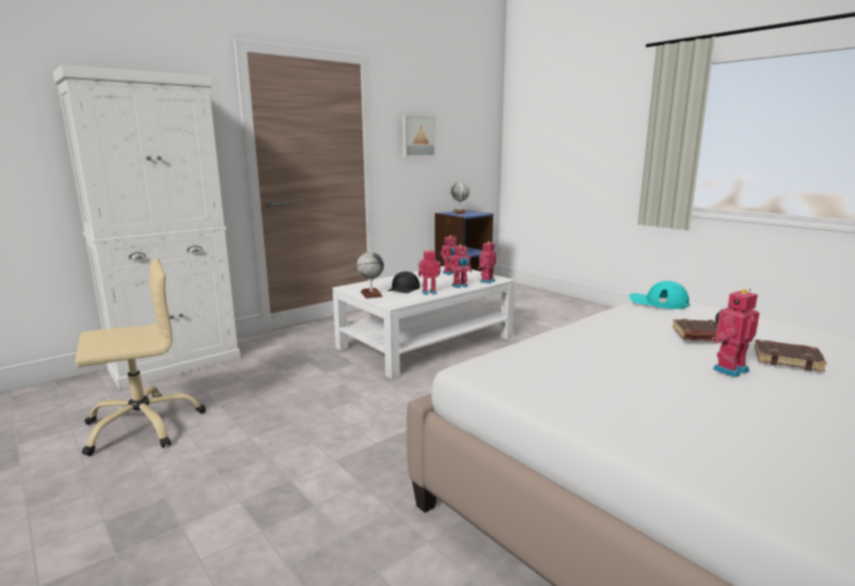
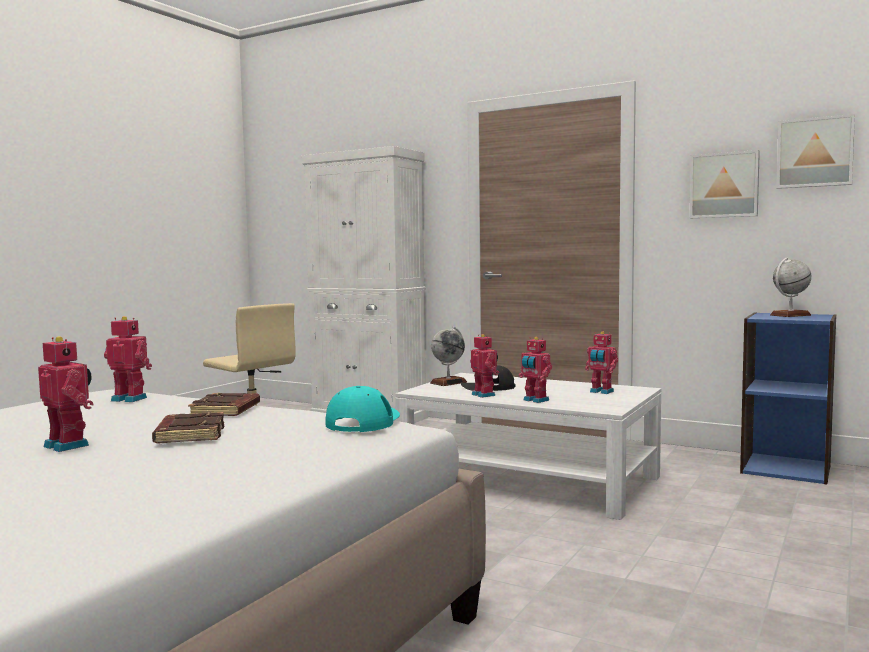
camera: 70 degrees right, 10 degrees down
toy robot [478,241,496,284] -> toy robot moved to [104,316,152,402]
brown book [755,340,827,372] -> brown book moved to [188,393,260,416]
none -> picture [776,114,855,189]

